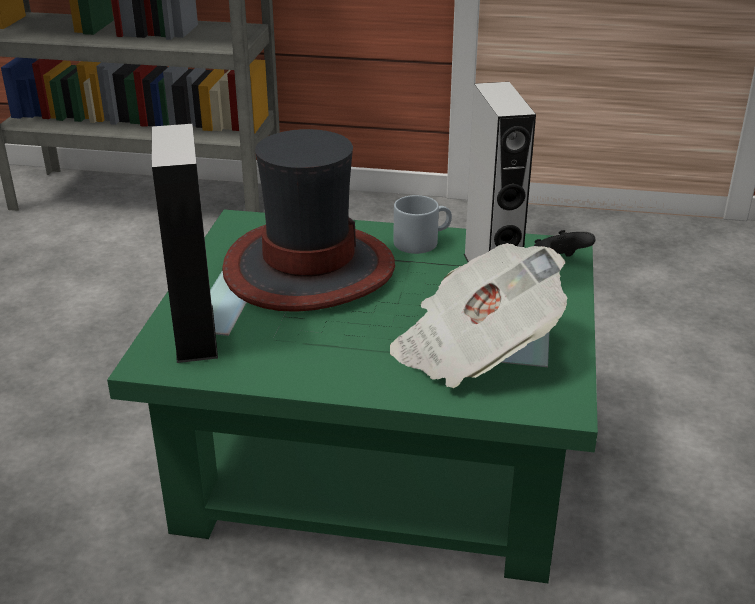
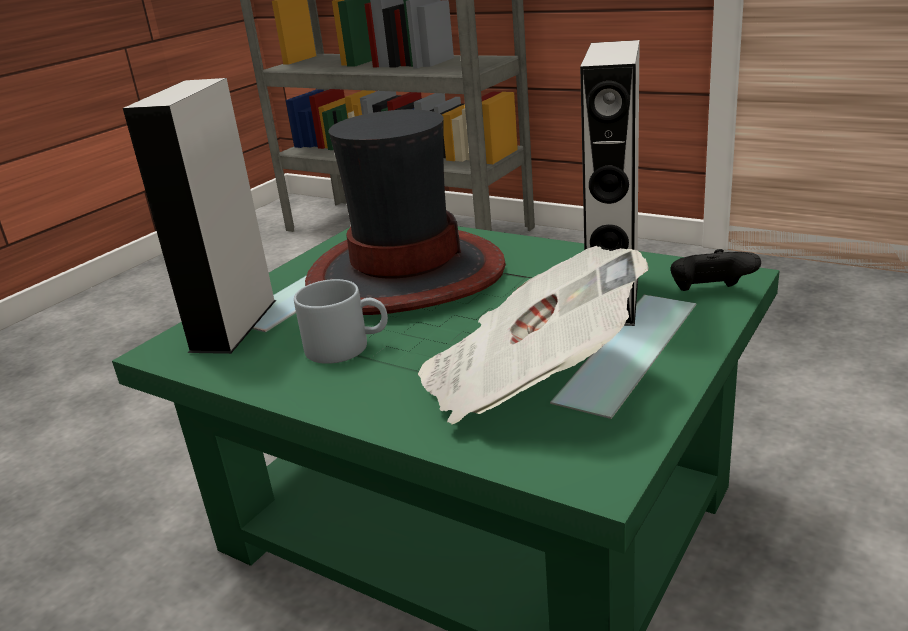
camera: 25 degrees right, 5 degrees down
grey mug [394,195,452,254] -> grey mug moved to [294,279,388,364]

